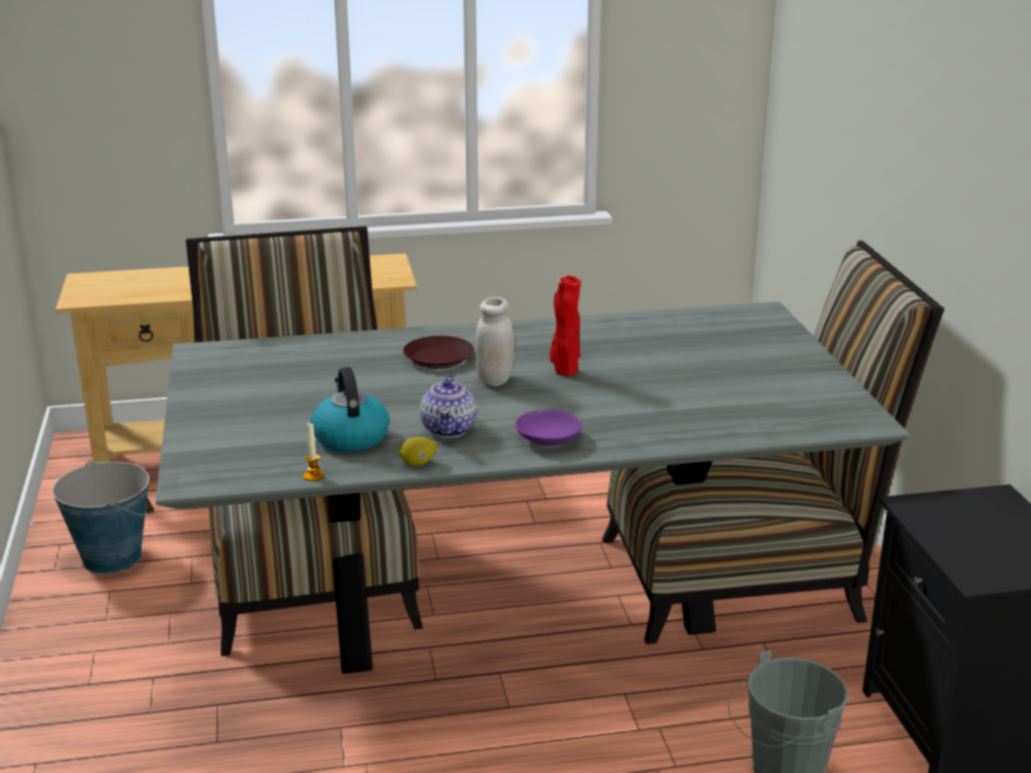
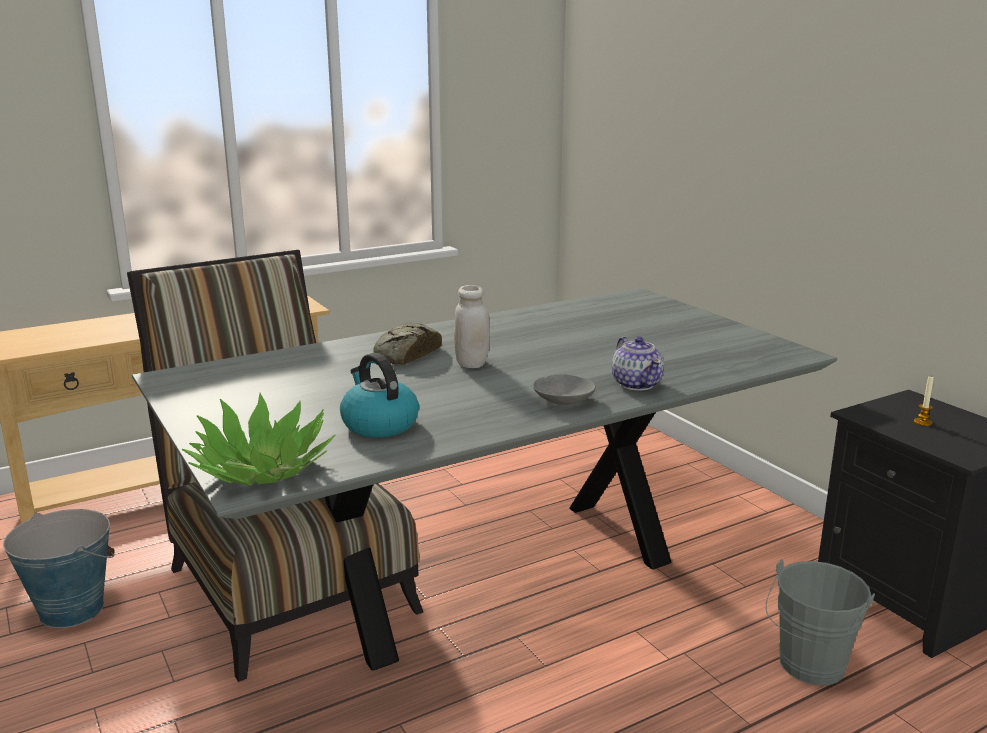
camera: 20 degrees left, 5 degrees down
candle [304,423,324,481] -> candle moved to [914,377,933,426]
lemon [399,437,437,466] -> none
brown plate [403,336,474,368] -> bread [373,323,442,365]
teapot [420,375,477,438] -> teapot moved to [612,336,664,391]
purple bowl [515,410,582,445] -> grey bowl [533,374,596,405]
red vase [550,276,581,376] -> none
chair [602,241,944,644] -> none
none -> potted plant [182,393,336,486]

